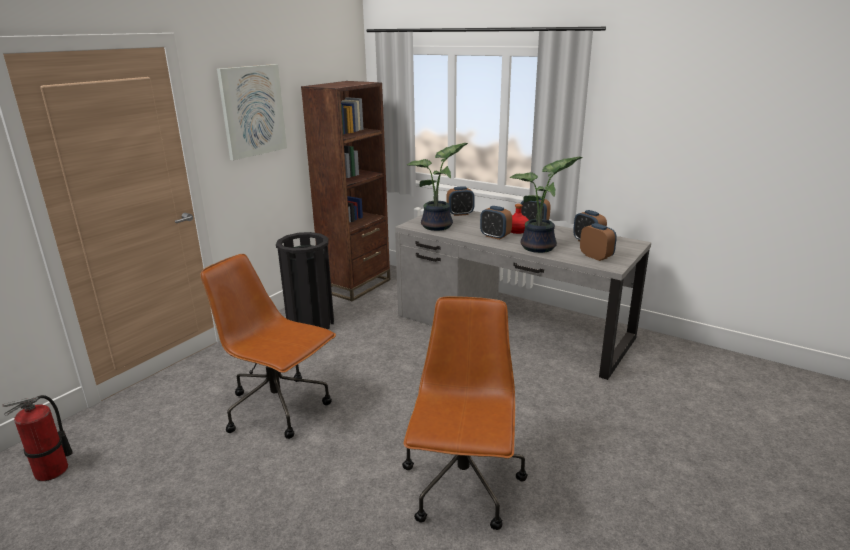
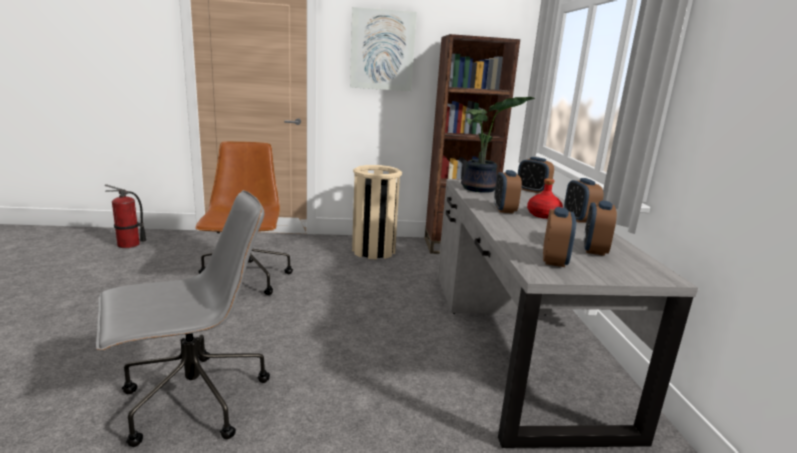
camera: 50 degrees right, 5 degrees down
black trash can [276,232,334,329] -> beige trash can [352,165,402,260]
brown office chair [402,296,528,530] -> grey office chair [96,190,270,447]
potted plant [509,157,583,253] -> none

